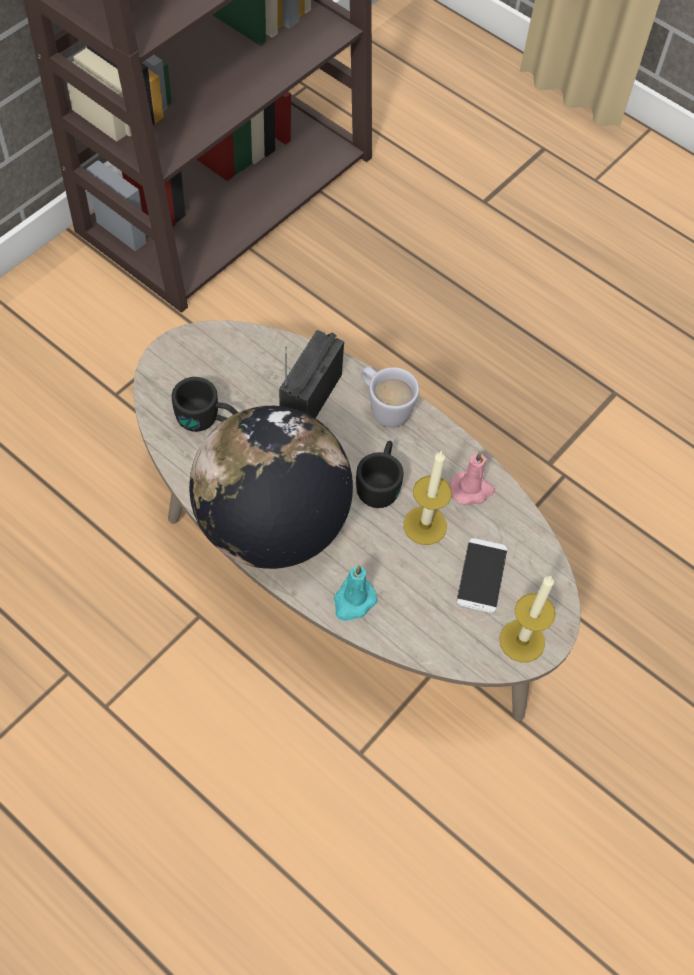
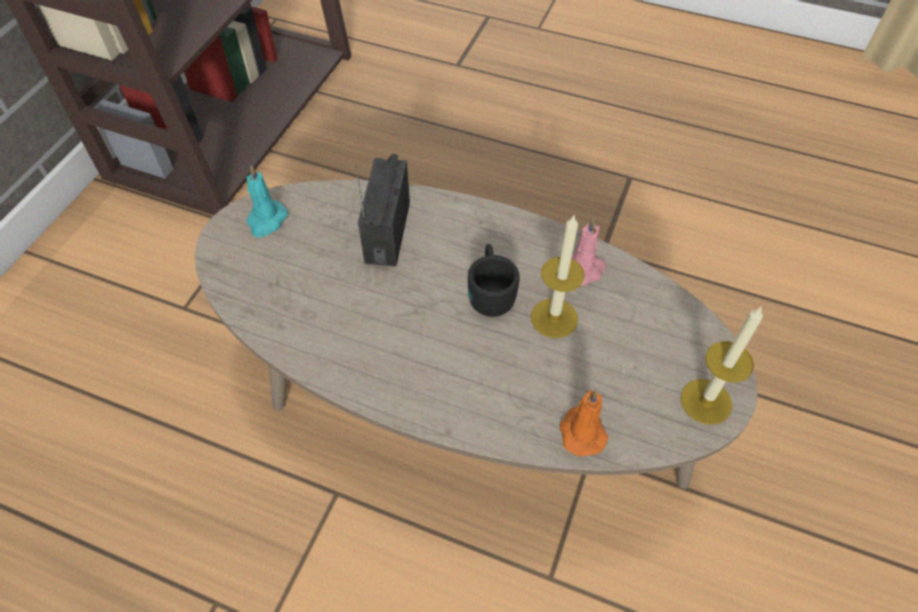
camera: 15 degrees left, 5 degrees down
black mug [172,377,238,432] -> none
globe [189,406,353,569] -> none
turquoise candle [334,565,377,621] -> turquoise candle moved to [246,165,288,237]
white mug [361,367,419,427] -> none
phone [456,538,507,614] -> none
none -> orange candle [560,390,609,457]

